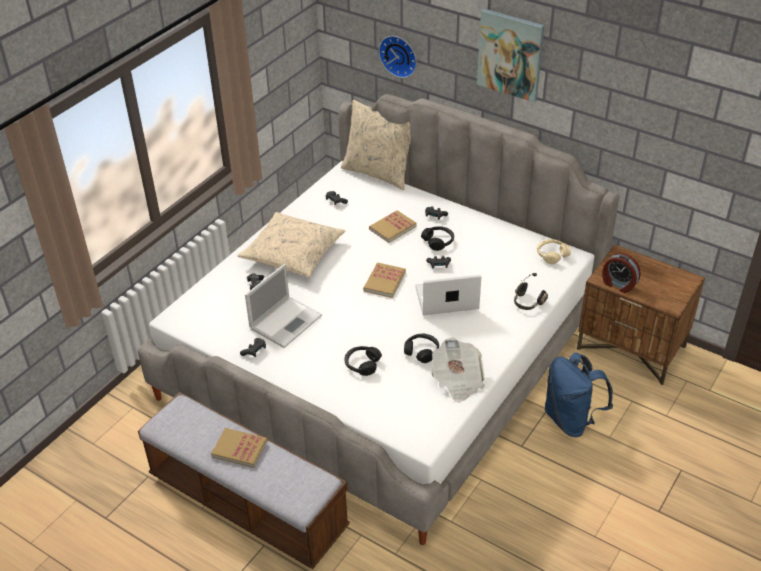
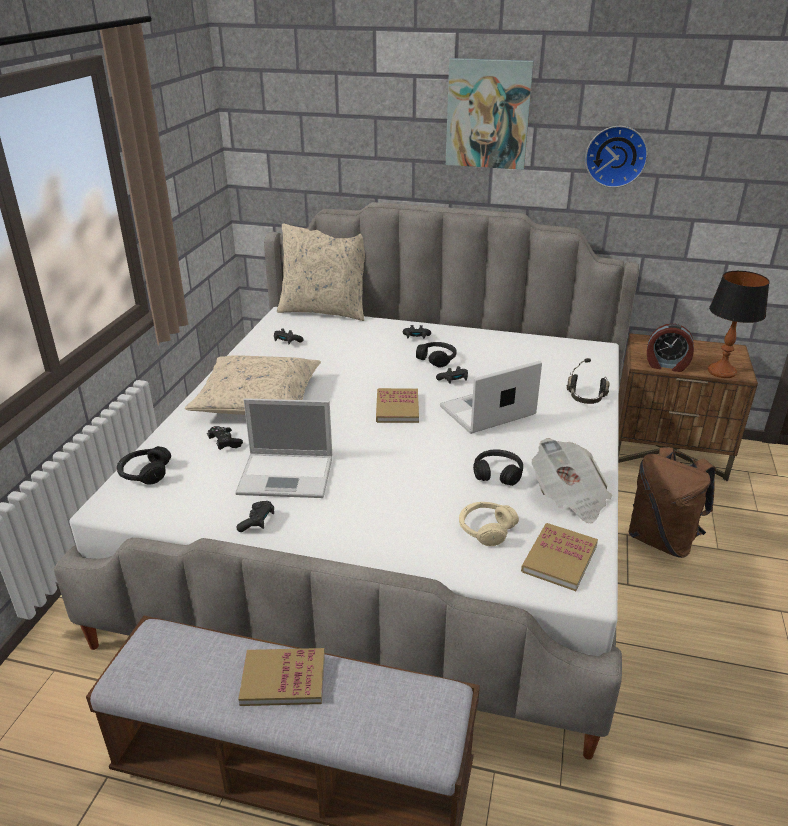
camera: 20 degrees left, 10 degrees down
laptop [245,264,322,348] -> laptop turned 75 degrees clockwise [235,398,332,498]
black headphones [345,346,382,376] -> black headphones moved to [117,446,171,485]
book [369,210,416,243] -> book moved to [521,523,598,591]
wall clock [379,36,417,78] -> wall clock moved to [585,126,648,188]
beige headphones [537,239,571,264] -> beige headphones moved to [459,502,519,546]
blue backpack [545,353,613,437] -> brown backpack [628,447,716,558]
none -> table lamp [708,271,770,378]

